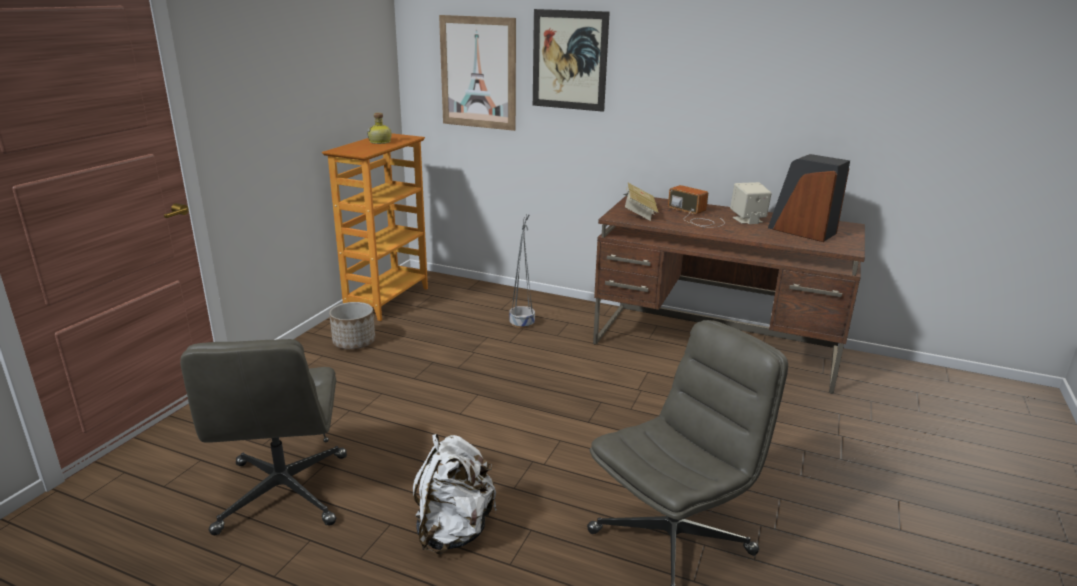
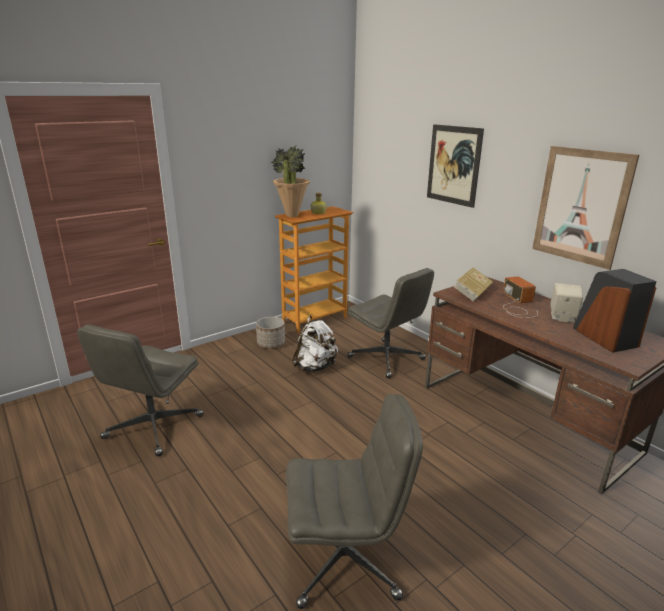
camera: 30 degrees right, 0 degrees up
white backpack [413,434,497,554] -> white backpack moved to [293,316,338,372]
picture [439,15,516,131] -> picture moved to [532,146,639,270]
grey planter [509,214,535,328] -> grey office chair [347,268,434,378]
none -> potted plant [271,146,310,217]

